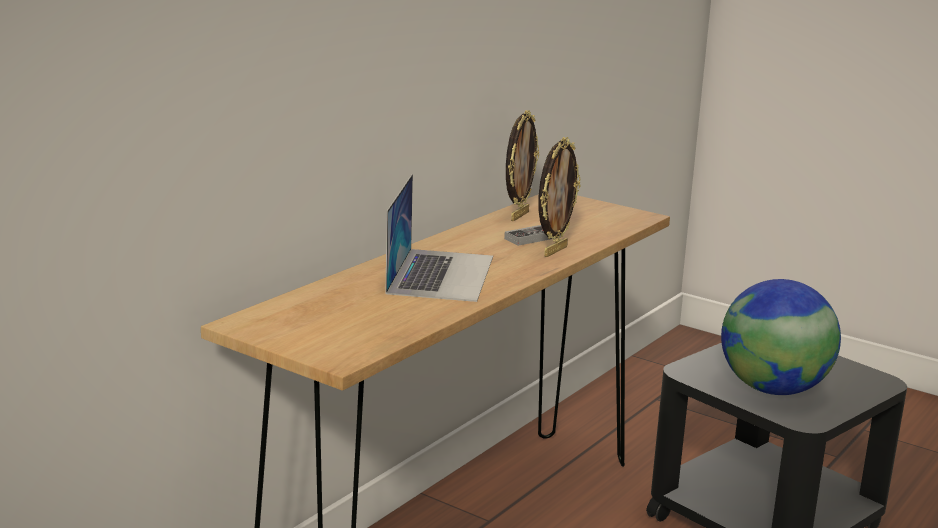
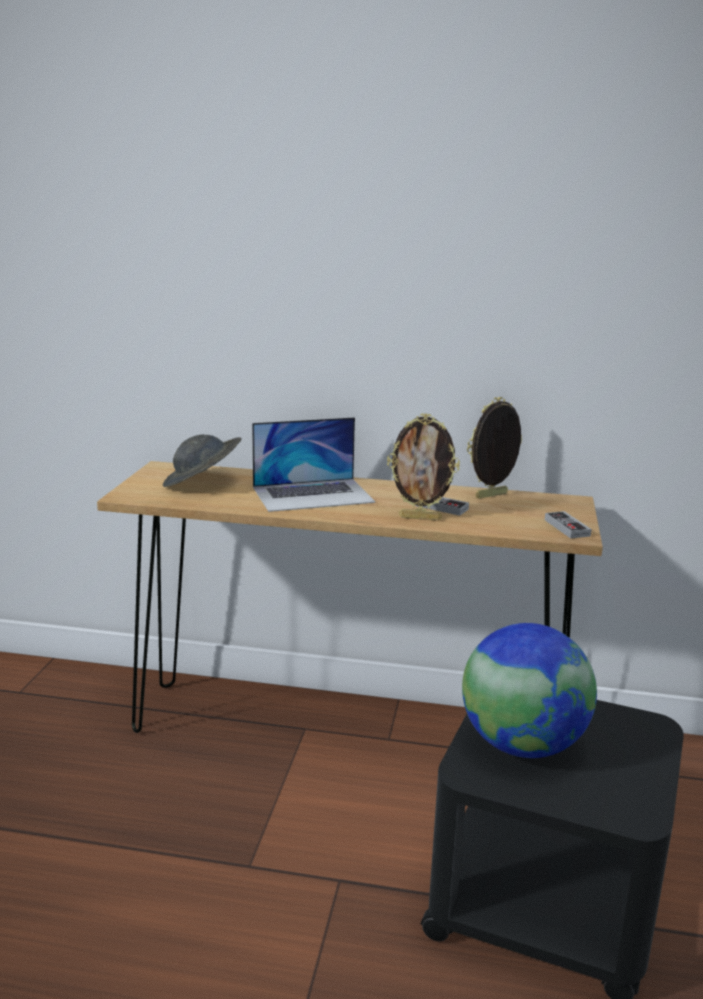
camera: 65 degrees right, 0 degrees up
picture frame [506,110,539,221] -> picture frame turned 150 degrees clockwise [467,397,523,499]
none -> grey hat [163,435,242,487]
none -> game controller [545,511,591,539]

